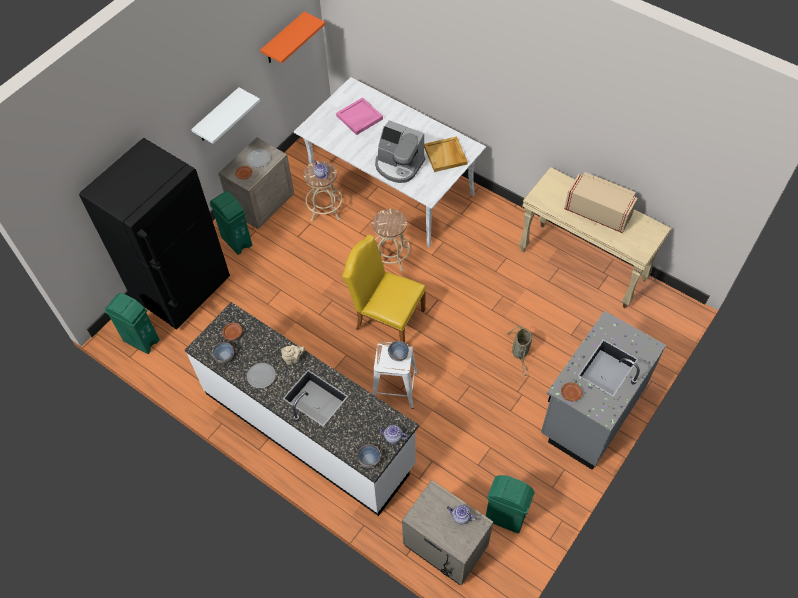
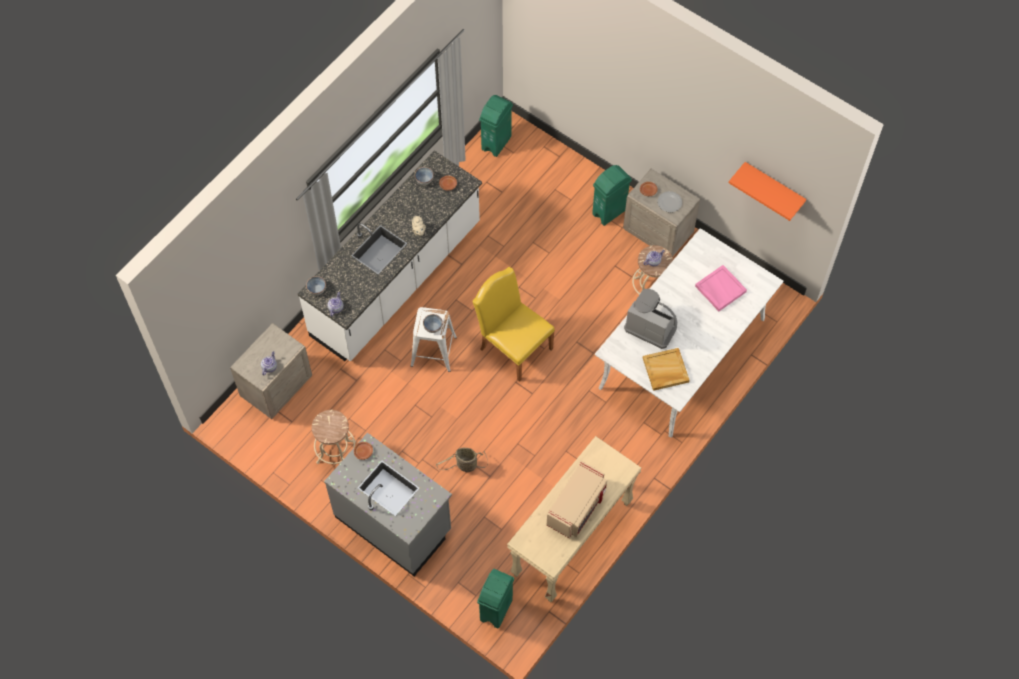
camera: 90 degrees right, 5 degrees up
black fridge [79,138,230,330] -> none
white shelf [191,87,260,144] -> none
plate [247,363,276,388] -> none
yellow chair [342,235,426,342] -> yellow chair turned 75 degrees counterclockwise [472,267,555,382]
beige stool [372,209,410,272] -> beige stool moved to [312,410,356,464]
coffee machine [375,120,425,183] -> coffee machine turned 90 degrees clockwise [624,289,677,349]
green trash can [486,475,535,533] -> green trash can moved to [477,569,514,629]

